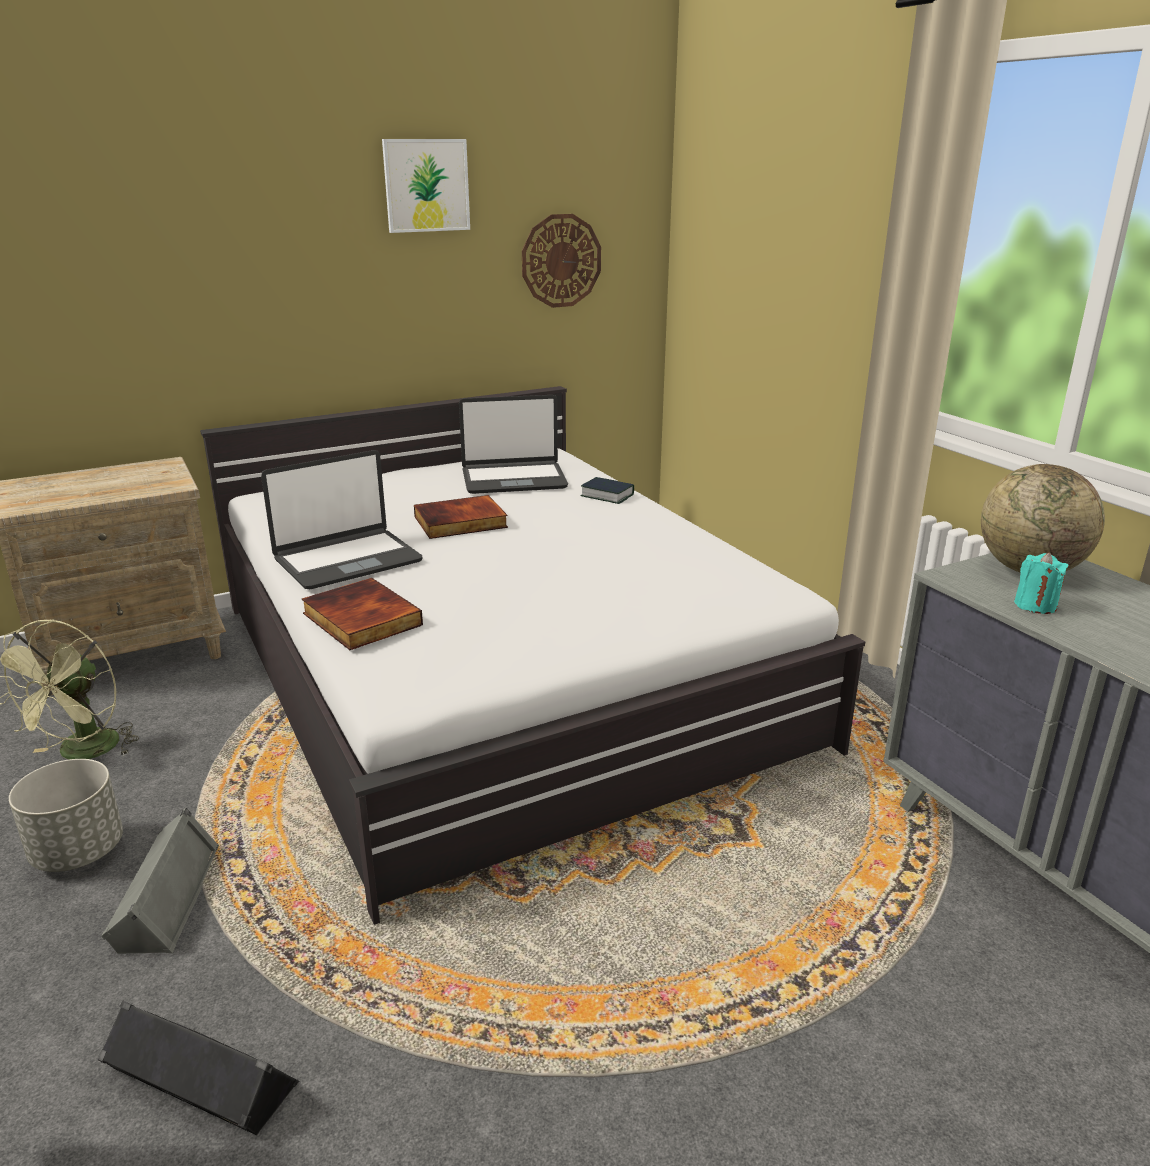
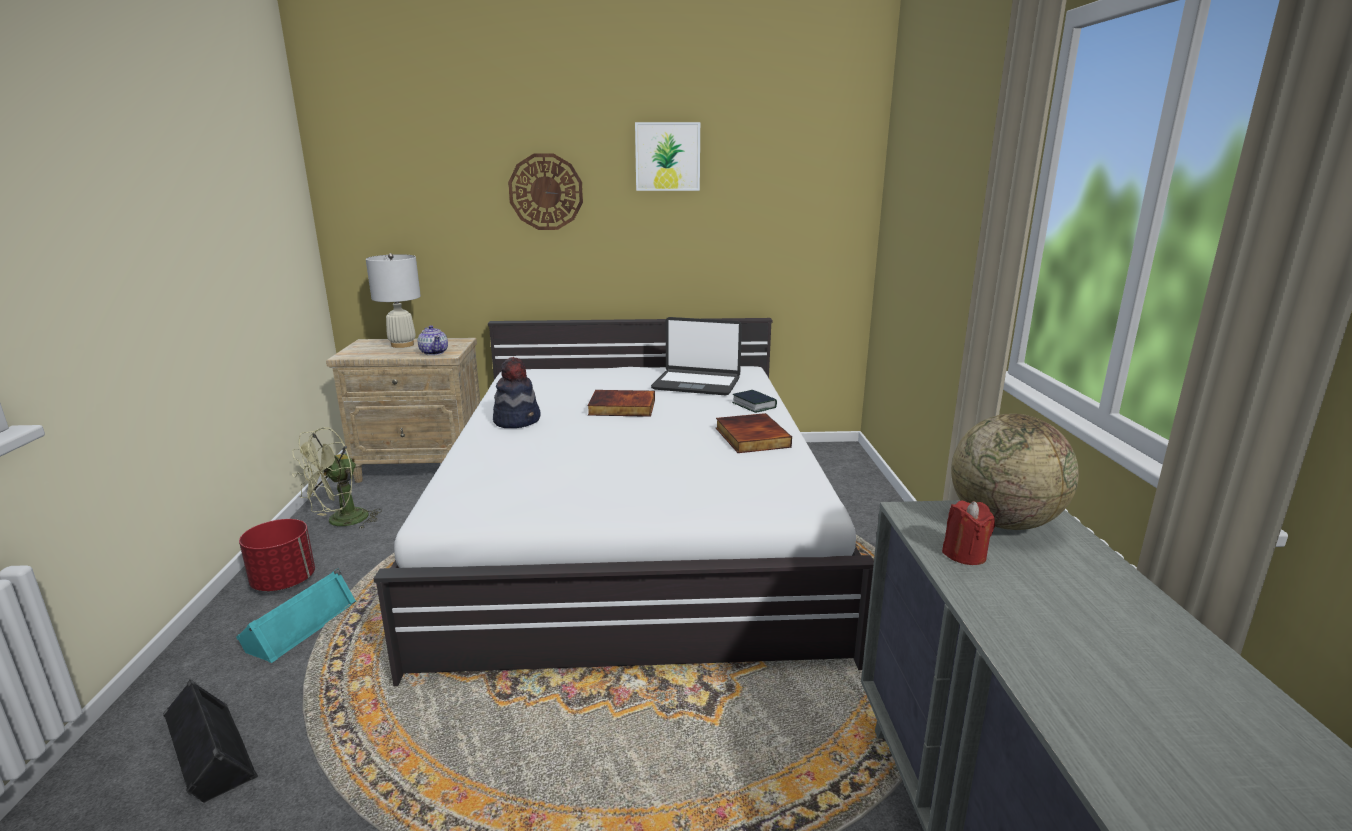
camera: 25 degrees right, 5 degrees down
grey planter [9,759,123,872] -> red planter [239,519,315,591]
grey speaker [101,808,219,954] -> turquoise speaker [236,569,357,663]
laptop [261,450,423,589] -> hat [493,357,541,428]
book [302,578,423,650] -> book moved to [716,413,792,453]
wall clock [522,214,601,308] -> wall clock moved to [508,154,583,230]
turquoise candle [1014,553,1069,614] -> red candle [942,501,995,565]
none -> white table lamp [366,253,421,348]
none -> teapot [418,325,448,355]

